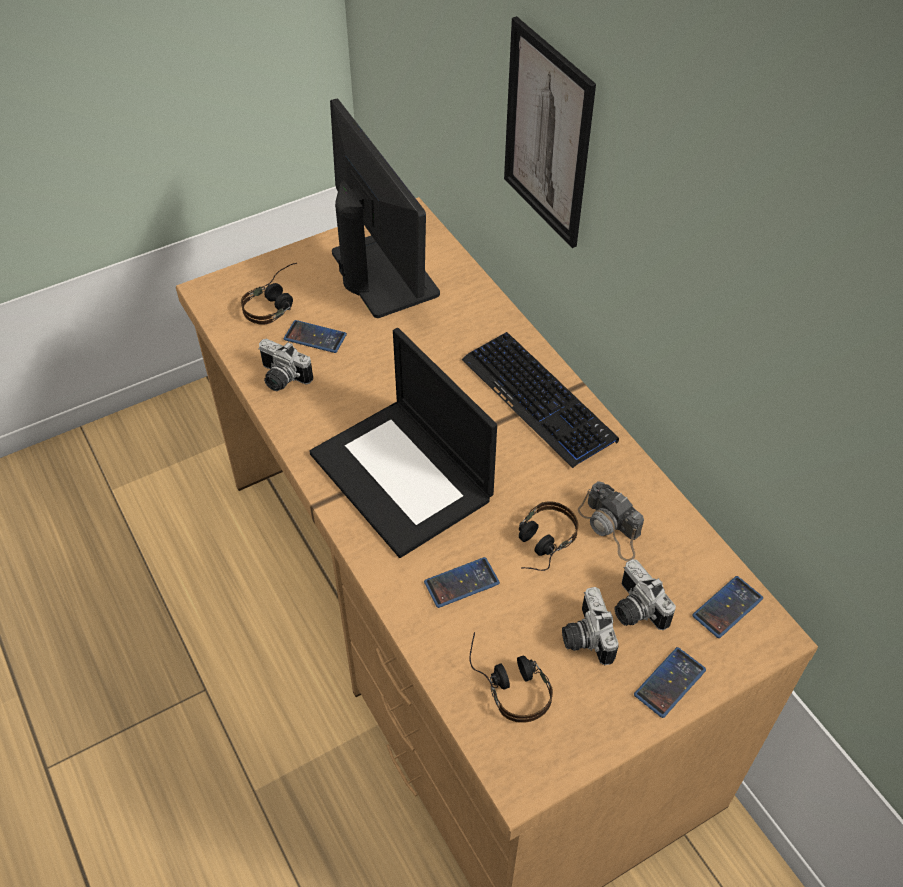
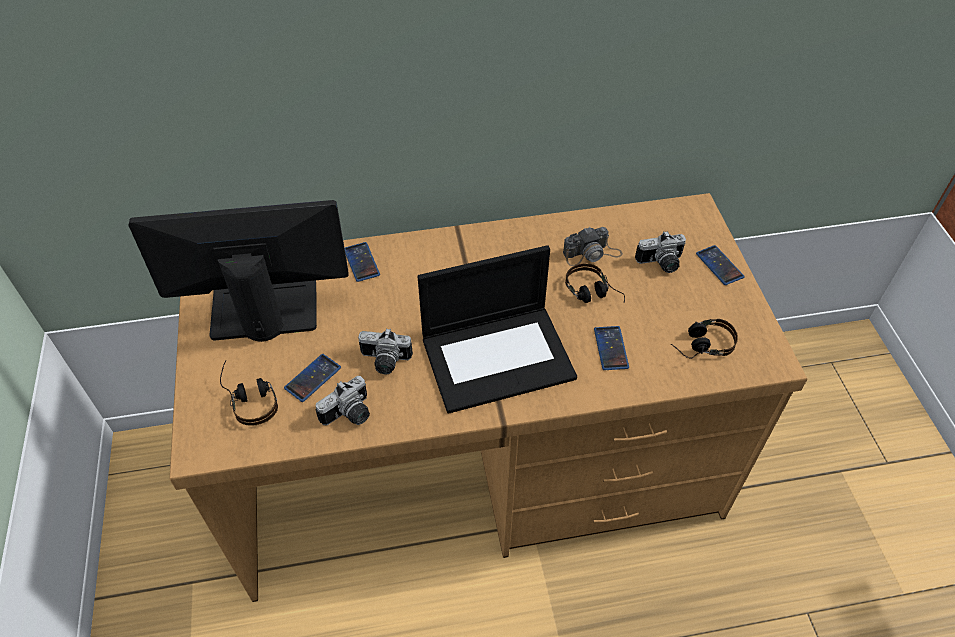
camera: 70 degrees left, 0 degrees up
keyboard [462,332,619,468] -> none
picture [504,16,596,248] -> none
camera [562,587,619,665] -> camera moved to [358,328,413,374]
phone [692,576,763,638] -> phone moved to [345,242,380,282]

